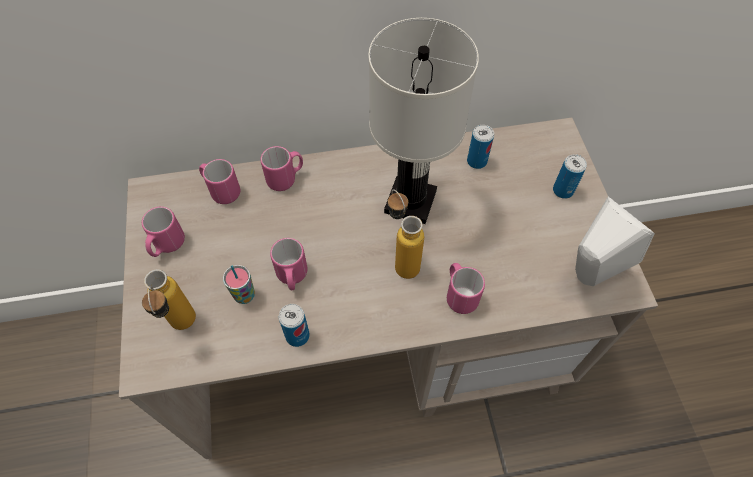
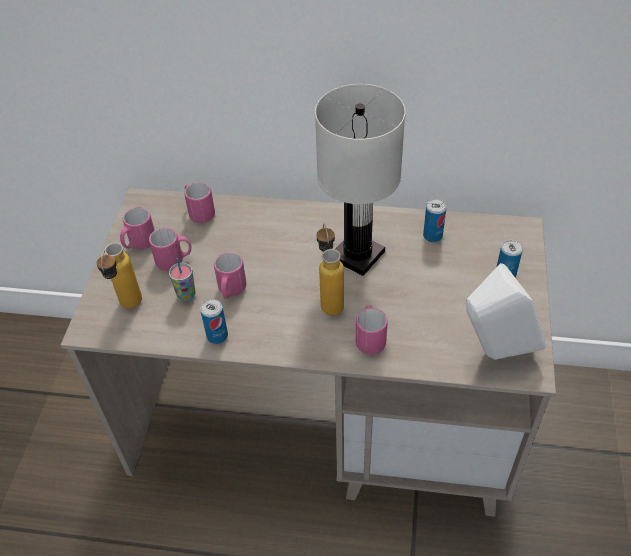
camera: 20 degrees right, 10 degrees down
pink mug [260,146,303,191] -> pink mug moved to [149,228,191,271]

